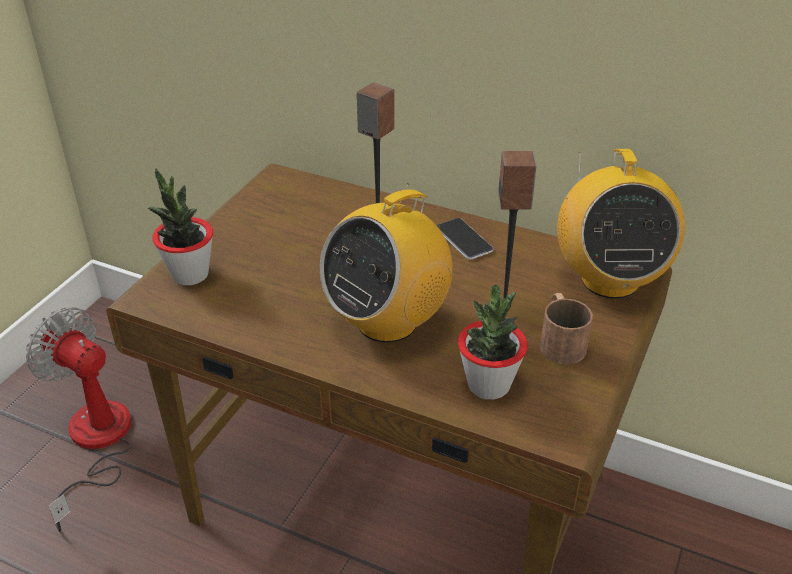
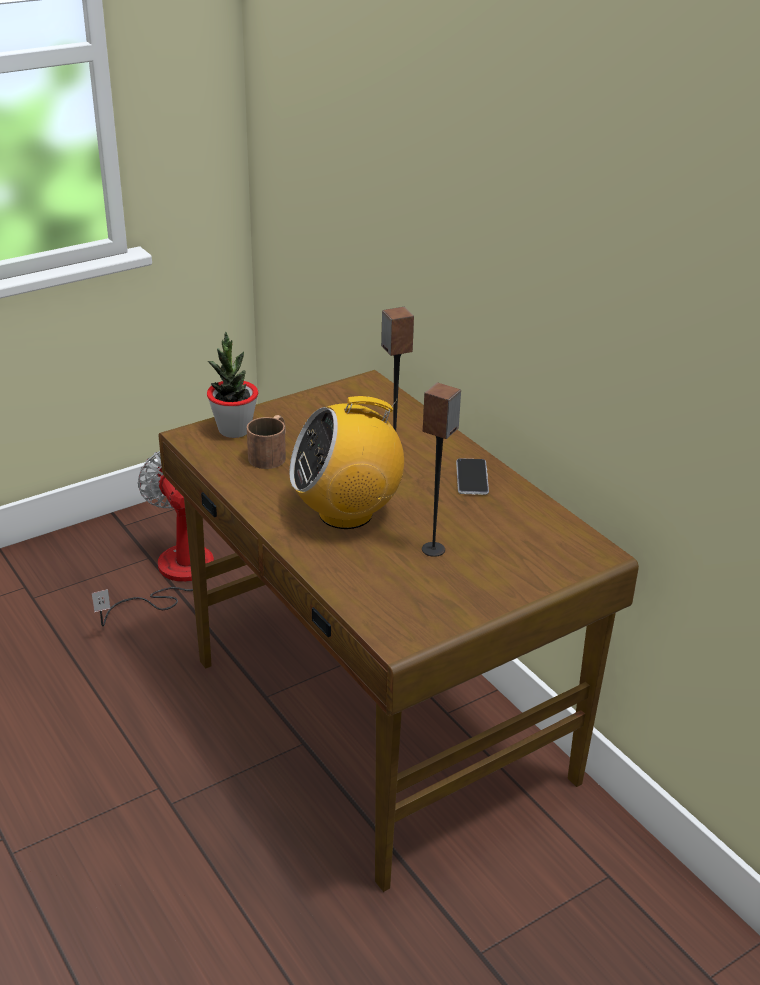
camera: 30 degrees right, 5 degrees down
potted plant [458,285,528,400] -> none
brown mug [540,293,593,364] -> brown mug moved to [247,415,286,469]
radio [557,149,685,299] -> none

